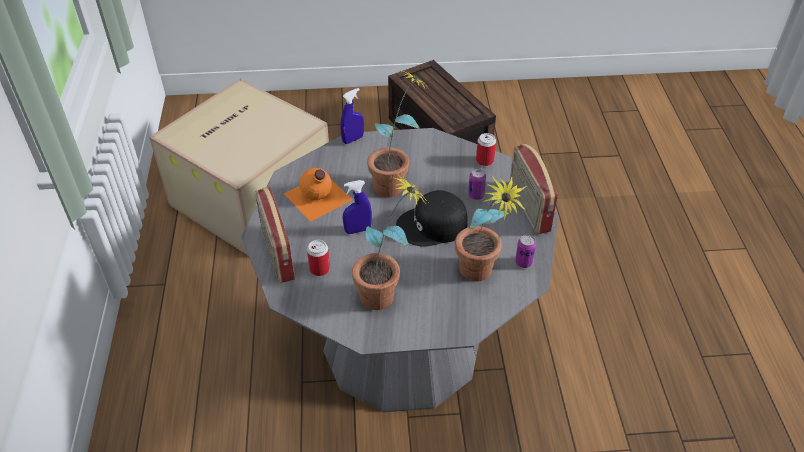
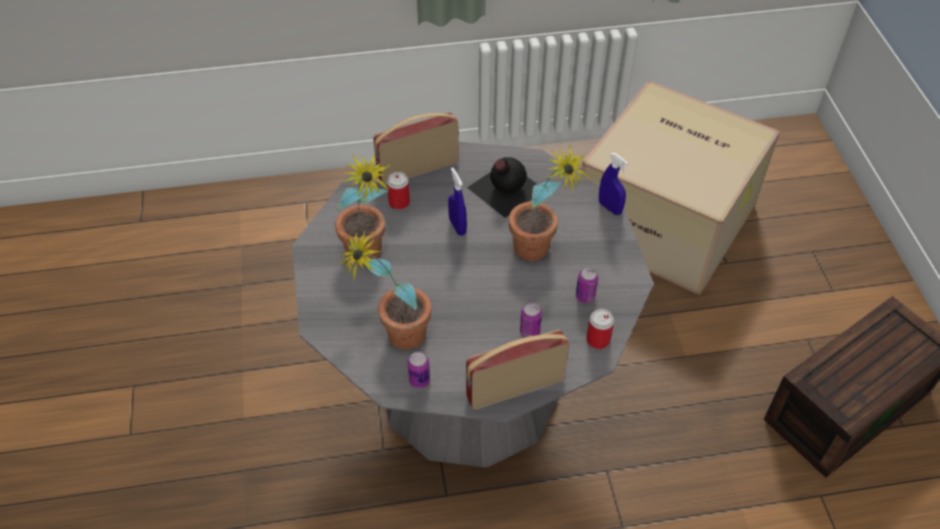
camera: 85 degrees right, 5 degrees up
orange bottle [284,168,352,222] -> black bottle [467,157,538,218]
black cap [396,190,468,247] -> none
none -> can [576,267,598,303]

